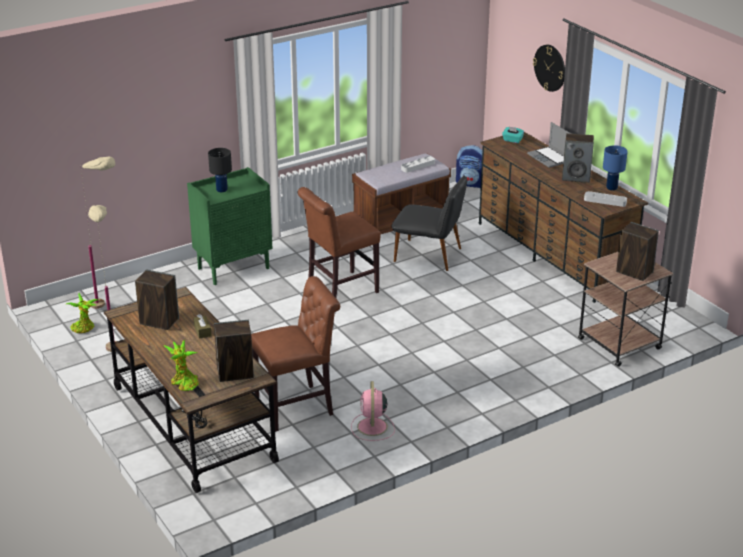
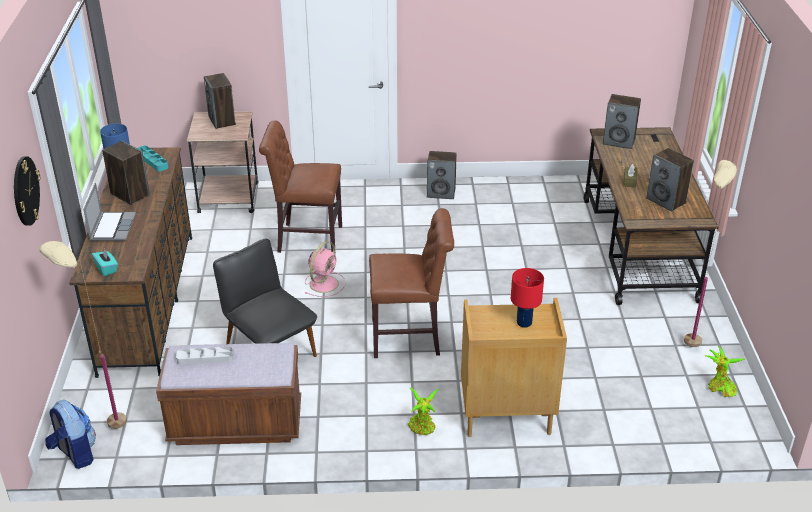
camera: 150 degrees left, 5 degrees up
beige floor lamp [81,157,115,309] -> beige floor lamp moved to [39,241,127,429]
potted plant [164,340,199,391] -> potted plant moved to [408,388,440,435]
green cabinet [187,167,273,285] -> brown cabinet [461,298,567,437]
black table lamp [208,148,232,192] -> red table lamp [511,268,544,328]
brown chair [251,276,340,432] -> brown chair moved to [259,120,342,253]
pink fan [351,381,395,441] -> pink fan moved to [305,241,346,297]
grey tray [584,191,627,207] -> turquoise tray [138,146,169,171]
none -> speaker [427,151,457,199]

